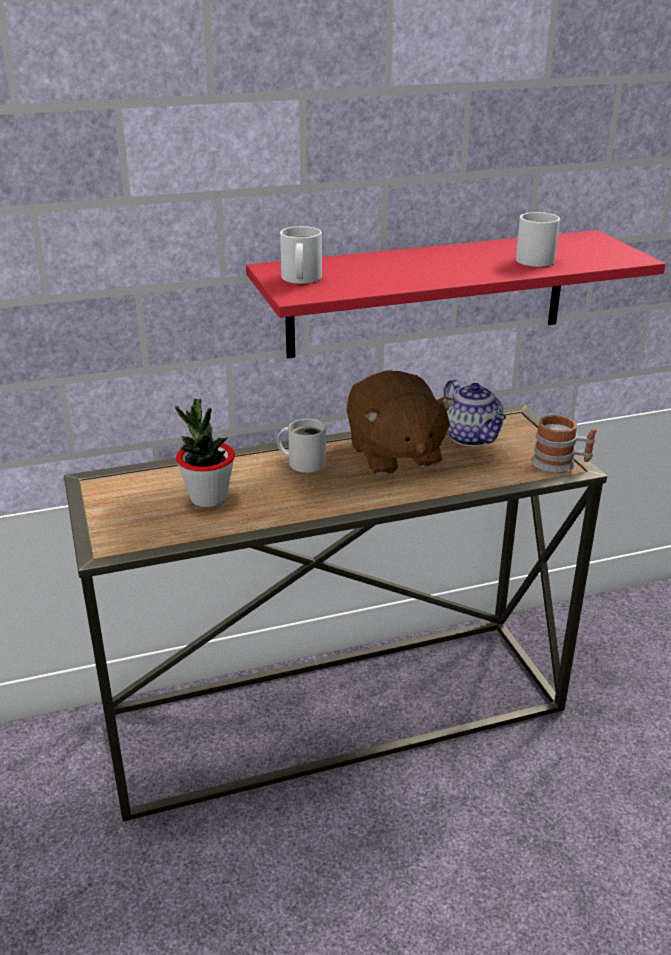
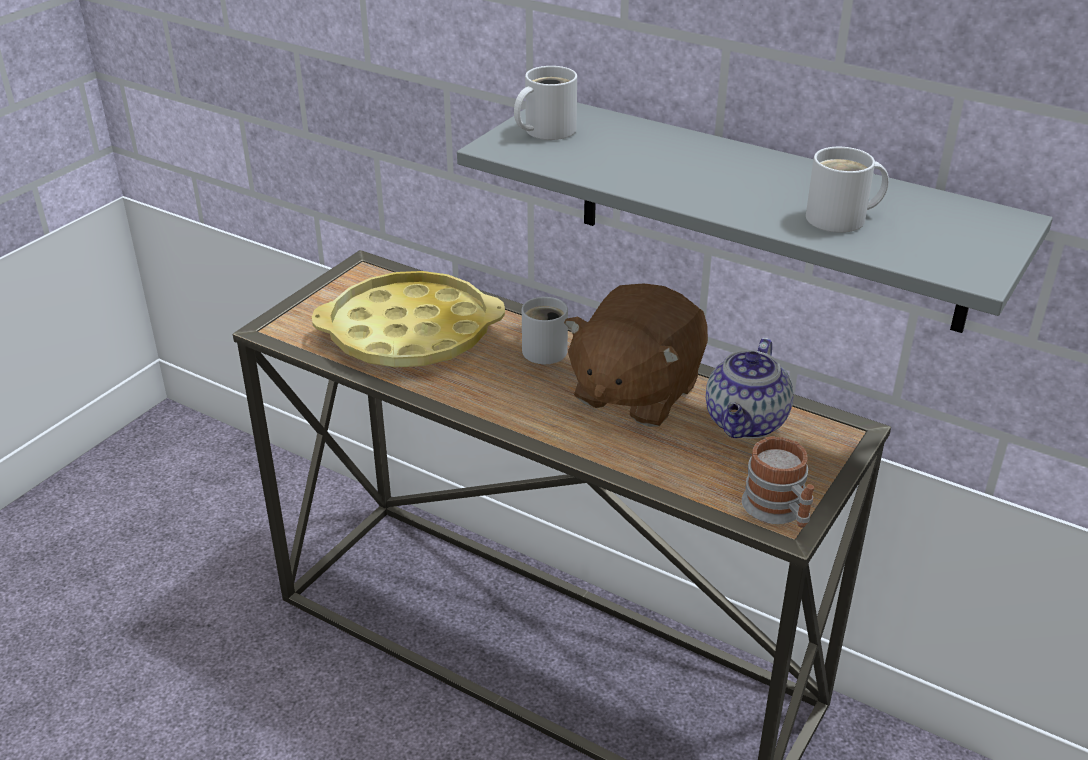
camera: 50 degrees right, 5 degrees up
potted plant [175,399,235,507] -> yellow tray [312,271,505,367]
red shelf [246,230,665,358] -> grey shelf [457,102,1053,333]

